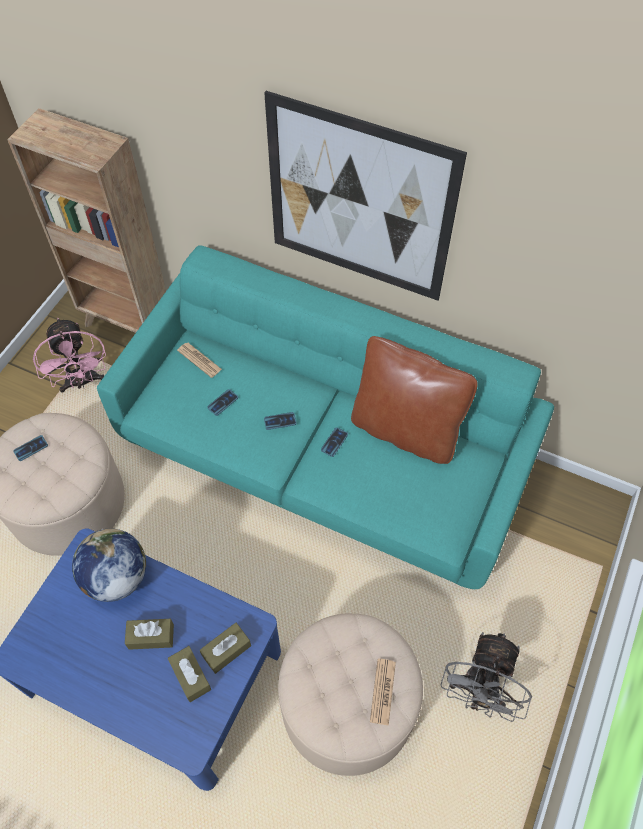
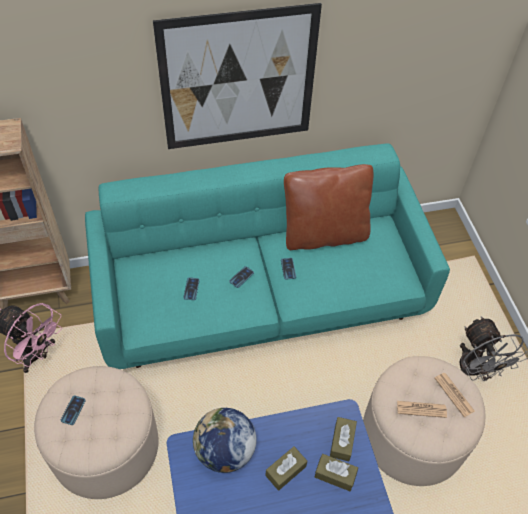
camera: 40 degrees left, 5 degrees down
newspaper [177,343,222,378] -> newspaper moved to [397,401,447,418]

